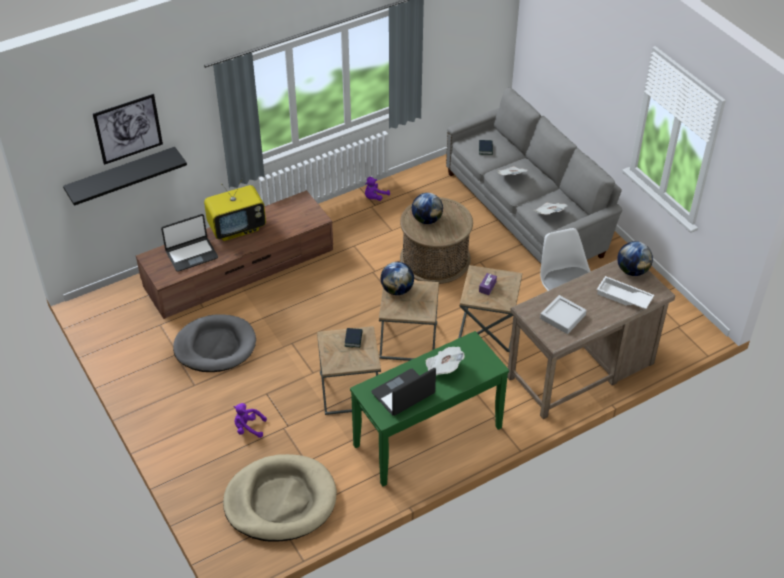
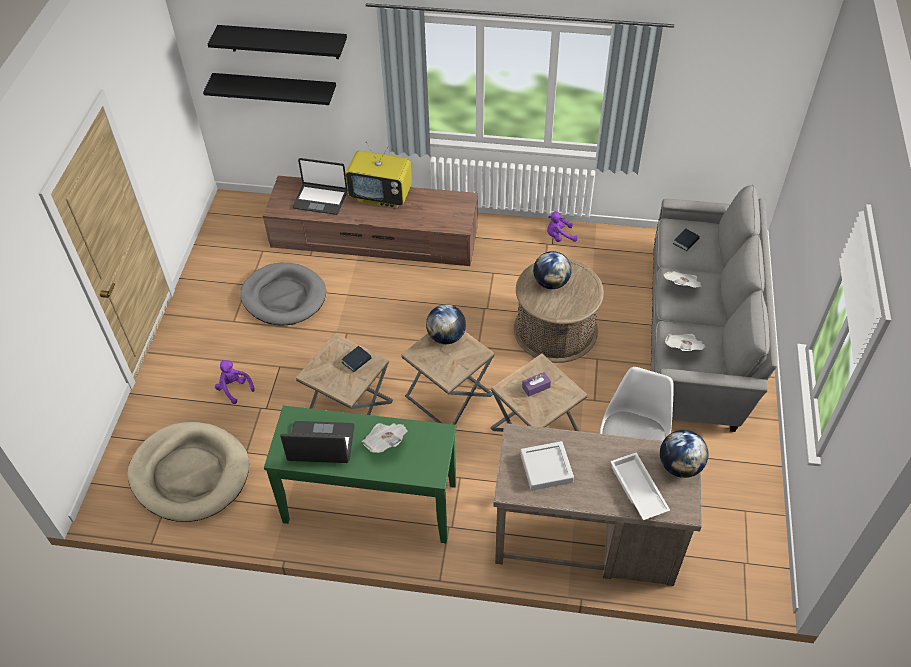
camera: 40 degrees right, 5 degrees up
picture [93,94,163,165] -> black shelf [208,25,347,59]

